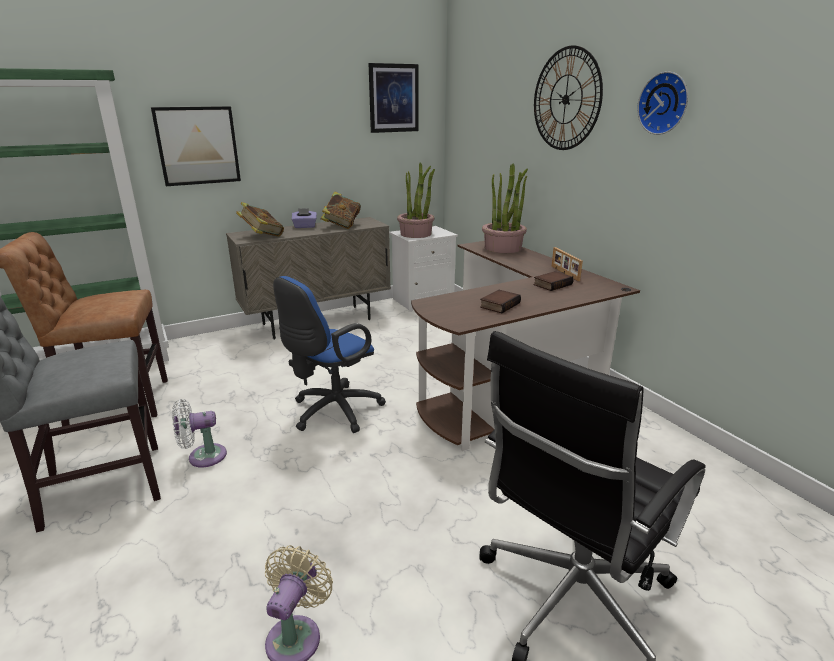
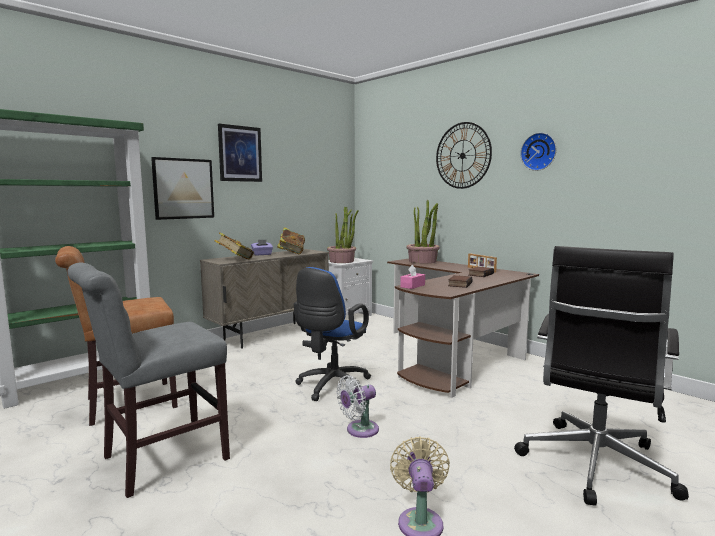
camera: 15 degrees left, 15 degrees down
white fan [172,399,227,467] -> white fan moved to [336,375,379,438]
picture [368,63,418,133] -> picture moved to [218,124,262,182]
none -> pink tissue box [400,265,425,289]

